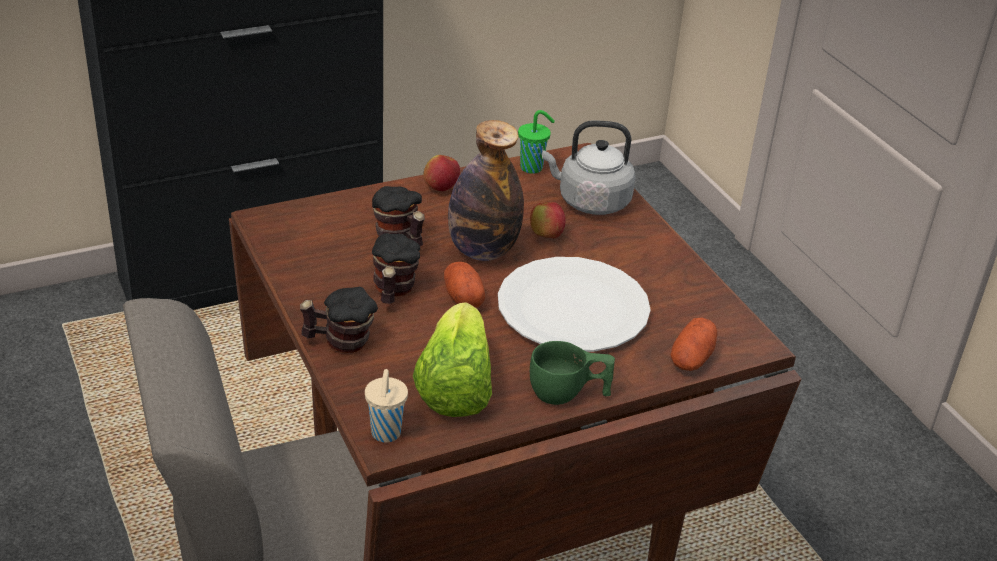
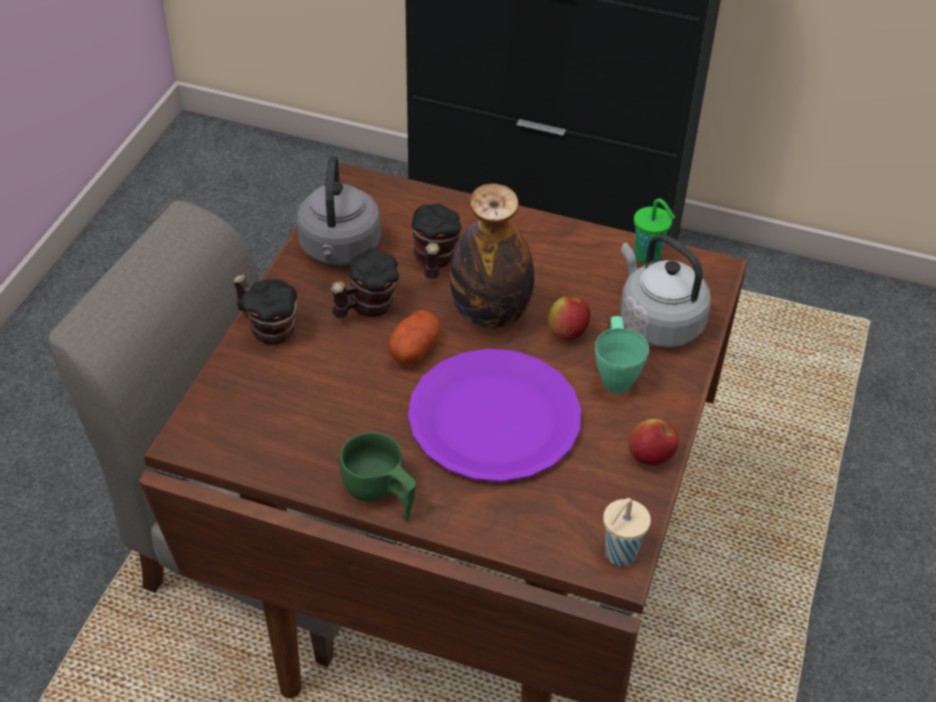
camera: 45 degrees right, 10 degrees up
beige cup [365,369,408,443] -> beige cup moved to [603,498,651,566]
lettuce [413,302,492,417] -> none
apple [423,155,460,191] -> apple moved to [629,419,679,465]
white plate [498,257,651,352] -> purple plate [408,349,581,482]
potato [671,318,717,371] -> none
none -> grey kettle [296,155,381,265]
none -> green mug [595,316,649,394]

